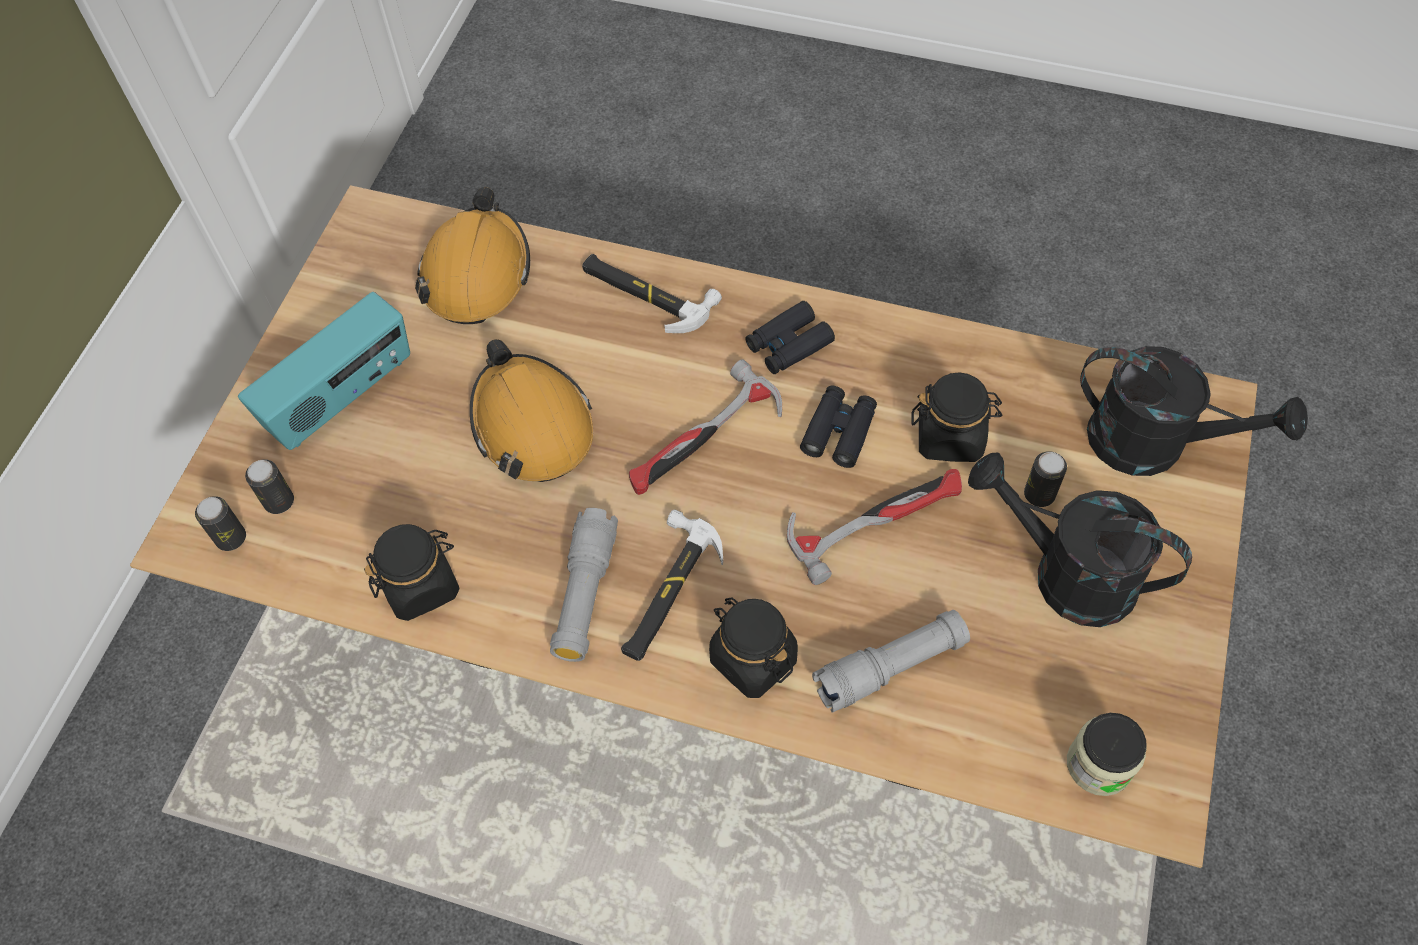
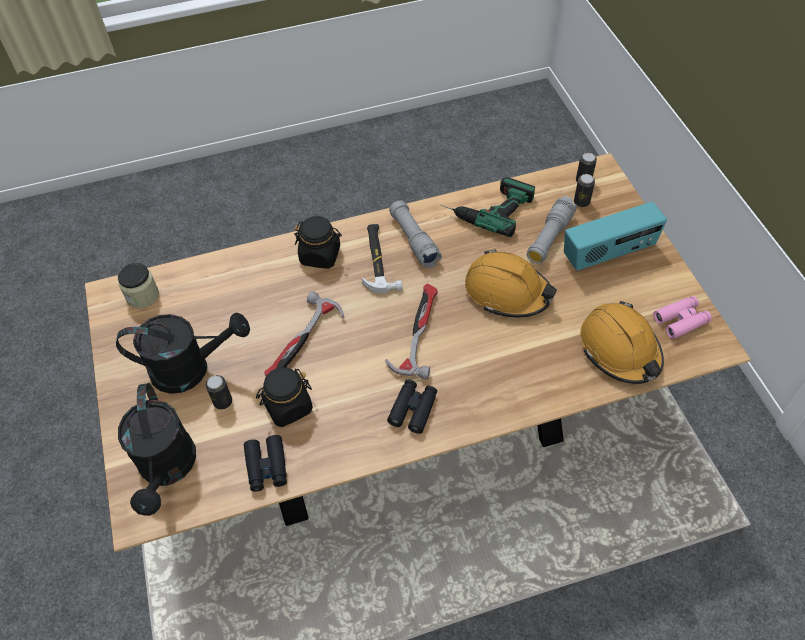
camera: 145 degrees right, 5 degrees down
radio [238,292,410,450] -> radio turned 120 degrees counterclockwise [564,202,667,271]
black jar [364,524,459,621] -> power drill [441,177,535,237]
hammer [582,254,722,333] -> none
black binoculars [800,386,877,468] -> black binoculars moved to [244,435,287,492]
grey flashlight [812,610,970,712] -> grey flashlight moved to [527,196,577,263]
black watering can [1080,346,1308,476] -> black watering can turned 90 degrees counterclockwise [118,383,196,516]
none -> pink binoculars [653,296,712,339]

